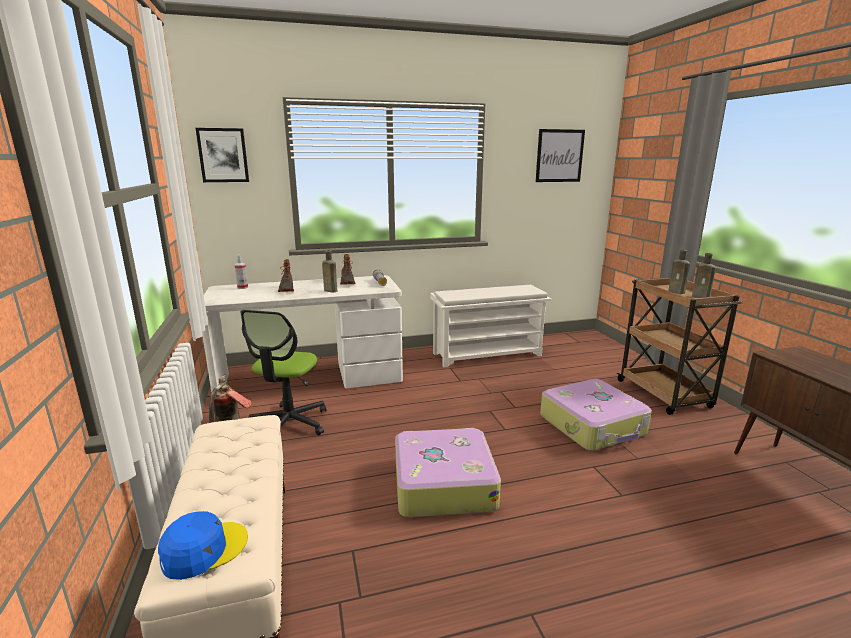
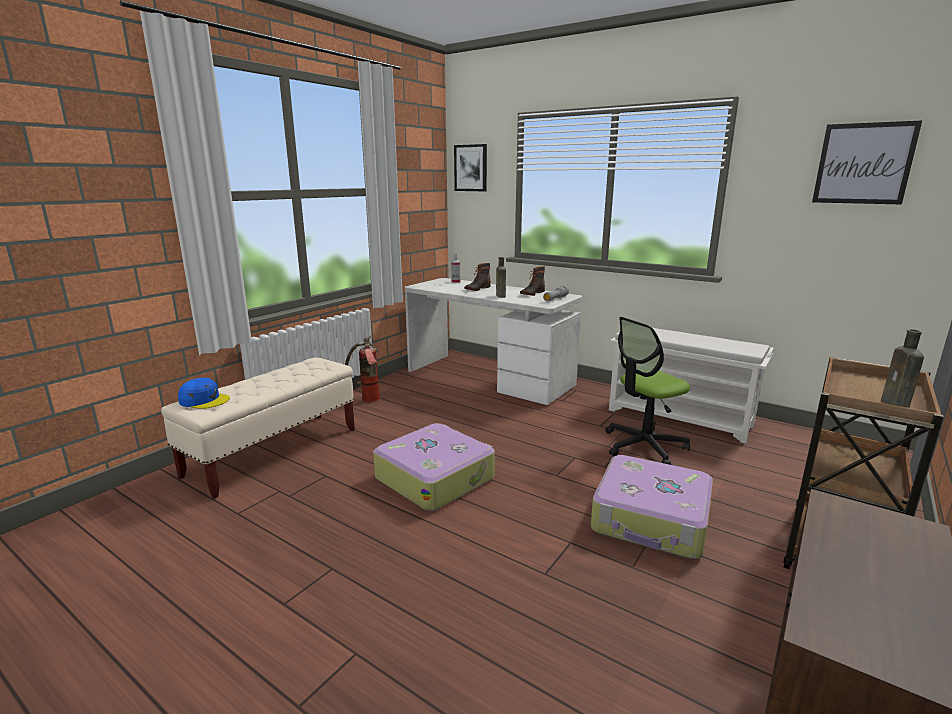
camera: 50 degrees right, 0 degrees up
office chair [241,310,327,435] -> office chair moved to [605,317,690,465]
brown bottle [668,249,690,294] -> none

